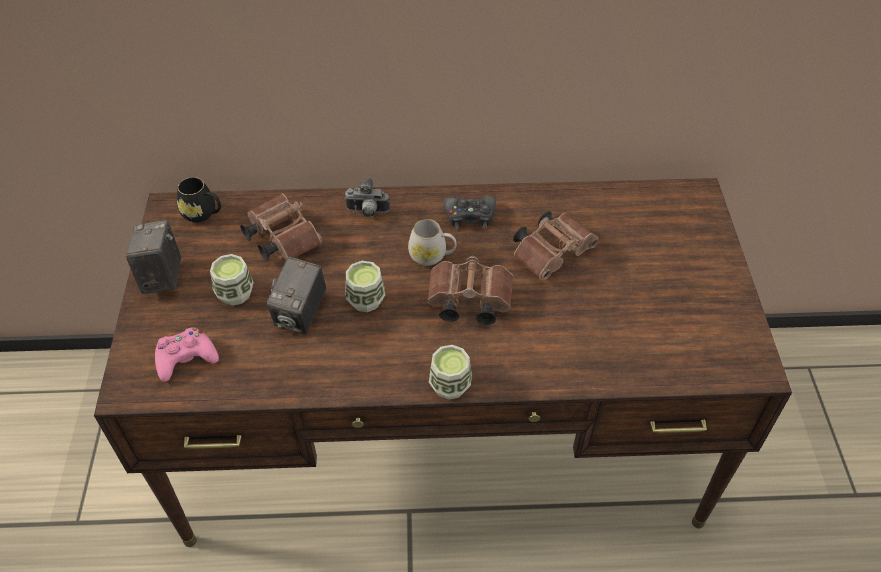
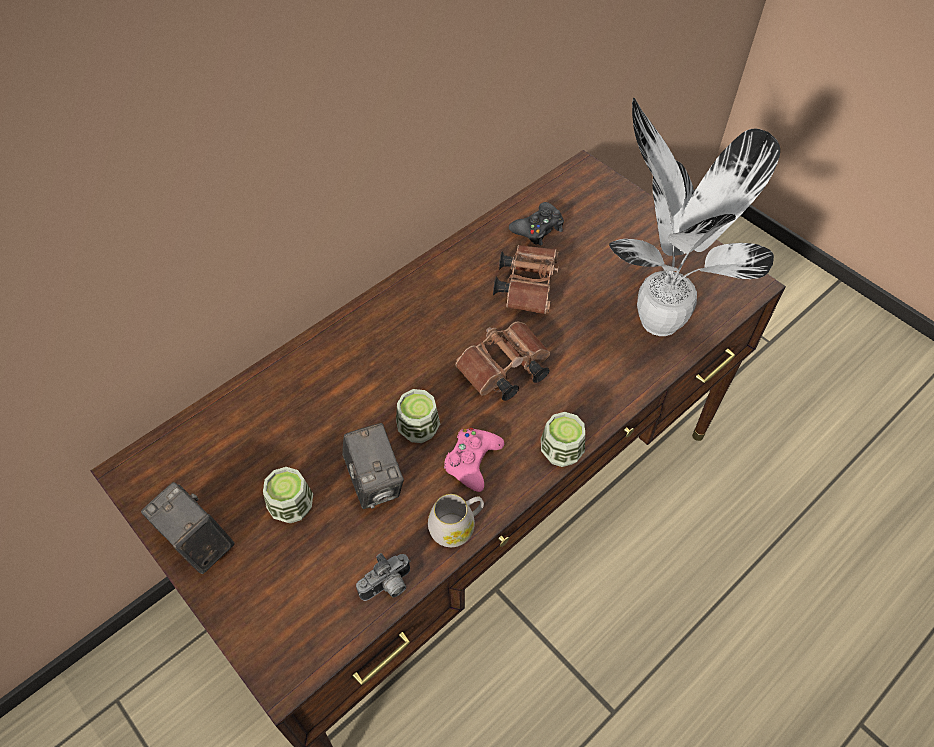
camera: 40 degrees left, 5 degrees up
pink game controller [155,327,219,382] -> pink game controller moved to [444,428,504,492]
black mug [177,177,221,222] -> none
brown binoculars [240,194,322,261] -> none
camera [345,178,390,217] -> camera moved to [356,553,411,601]
white mug [408,219,456,266] -> white mug moved to [428,494,484,547]
black game controller [444,196,496,229] -> black game controller moved to [509,202,564,245]
none -> potted plant [609,98,780,336]

